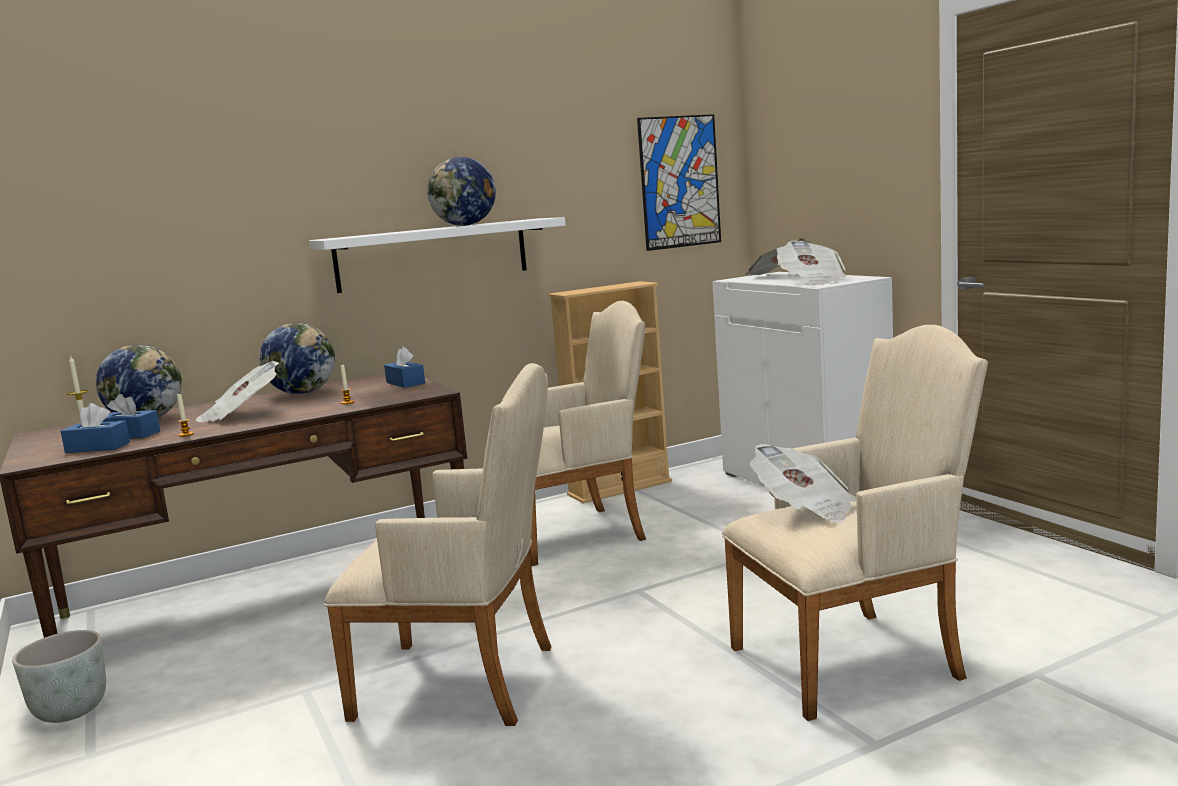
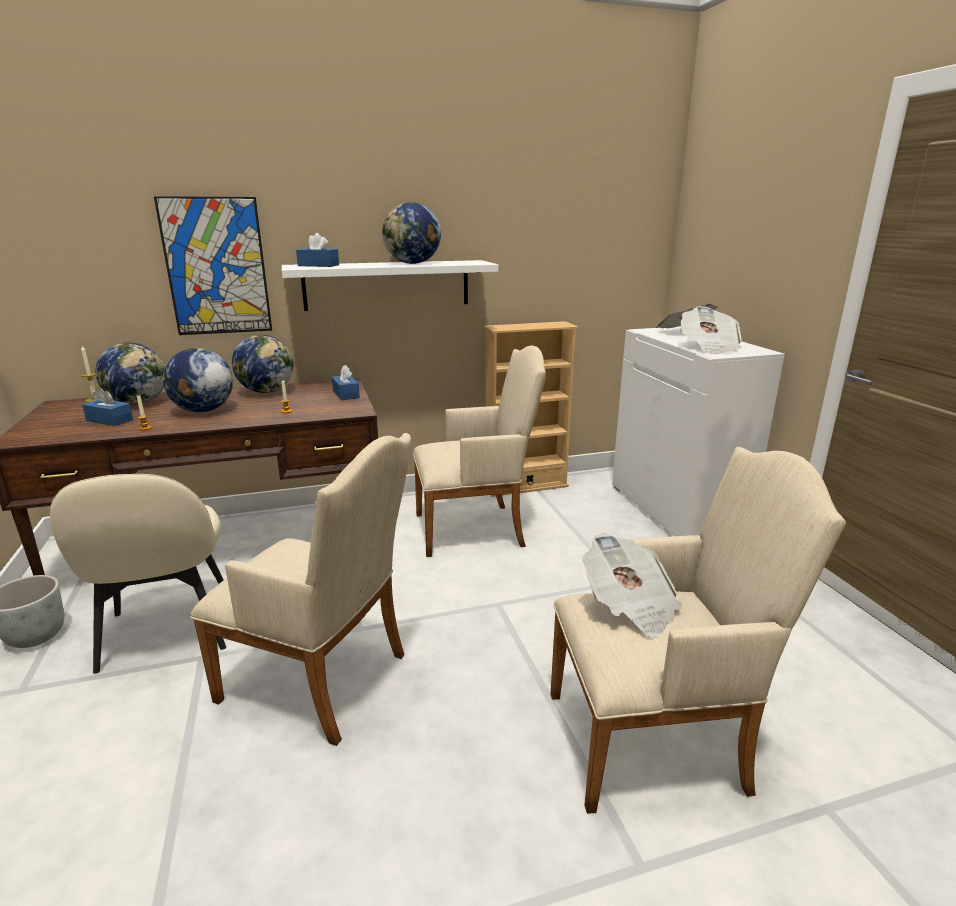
camera: 10 degrees right, 10 degrees up
blue tissue box [61,403,130,453] -> blue tissue box moved to [296,233,339,267]
newspaper [196,361,279,422] -> globe [162,348,233,412]
picture [637,114,721,251] -> picture moved to [154,196,272,335]
none -> beige chair [50,474,226,674]

